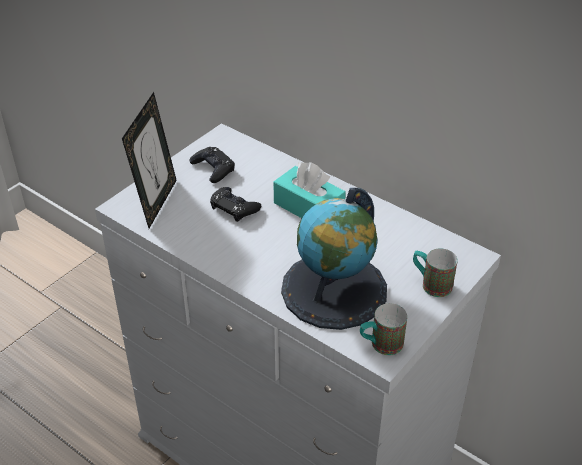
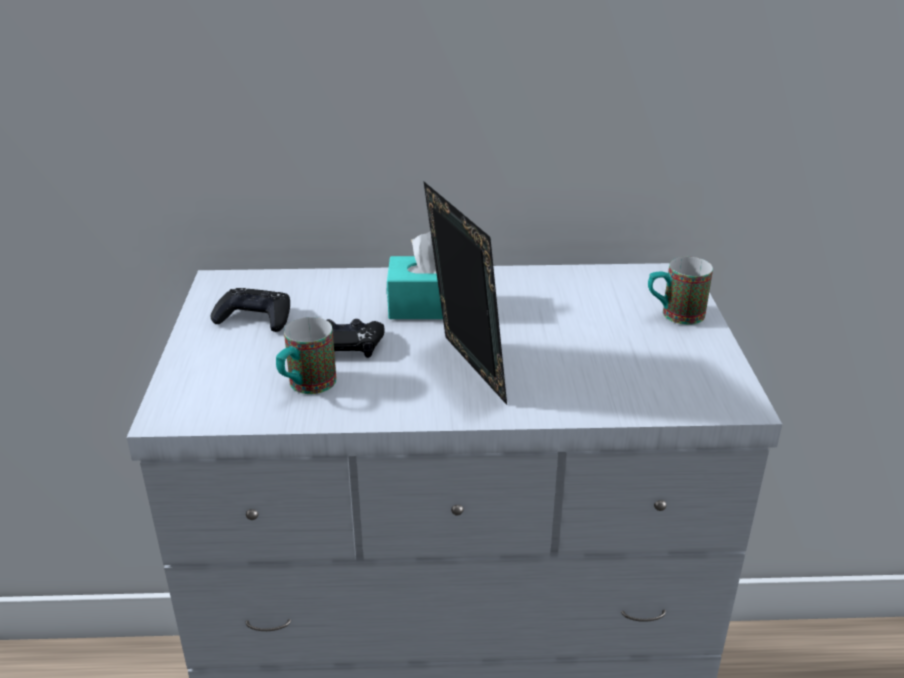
camera: 40 degrees left, 10 degrees down
picture frame [122,92,177,228] -> picture frame moved to [423,181,507,405]
globe [281,188,387,330] -> none
mug [360,303,407,355] -> mug moved to [276,317,337,394]

